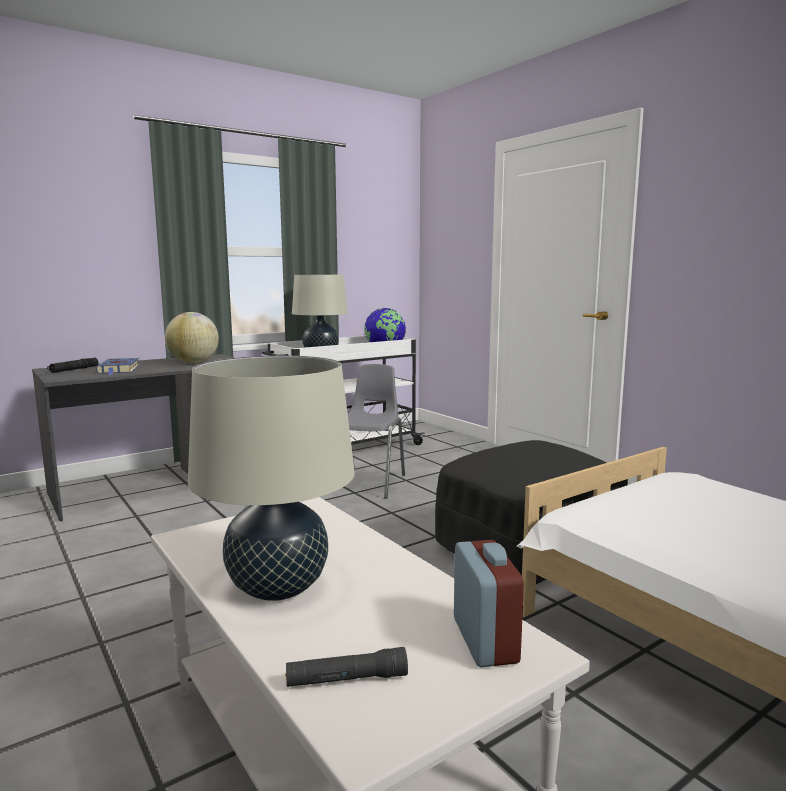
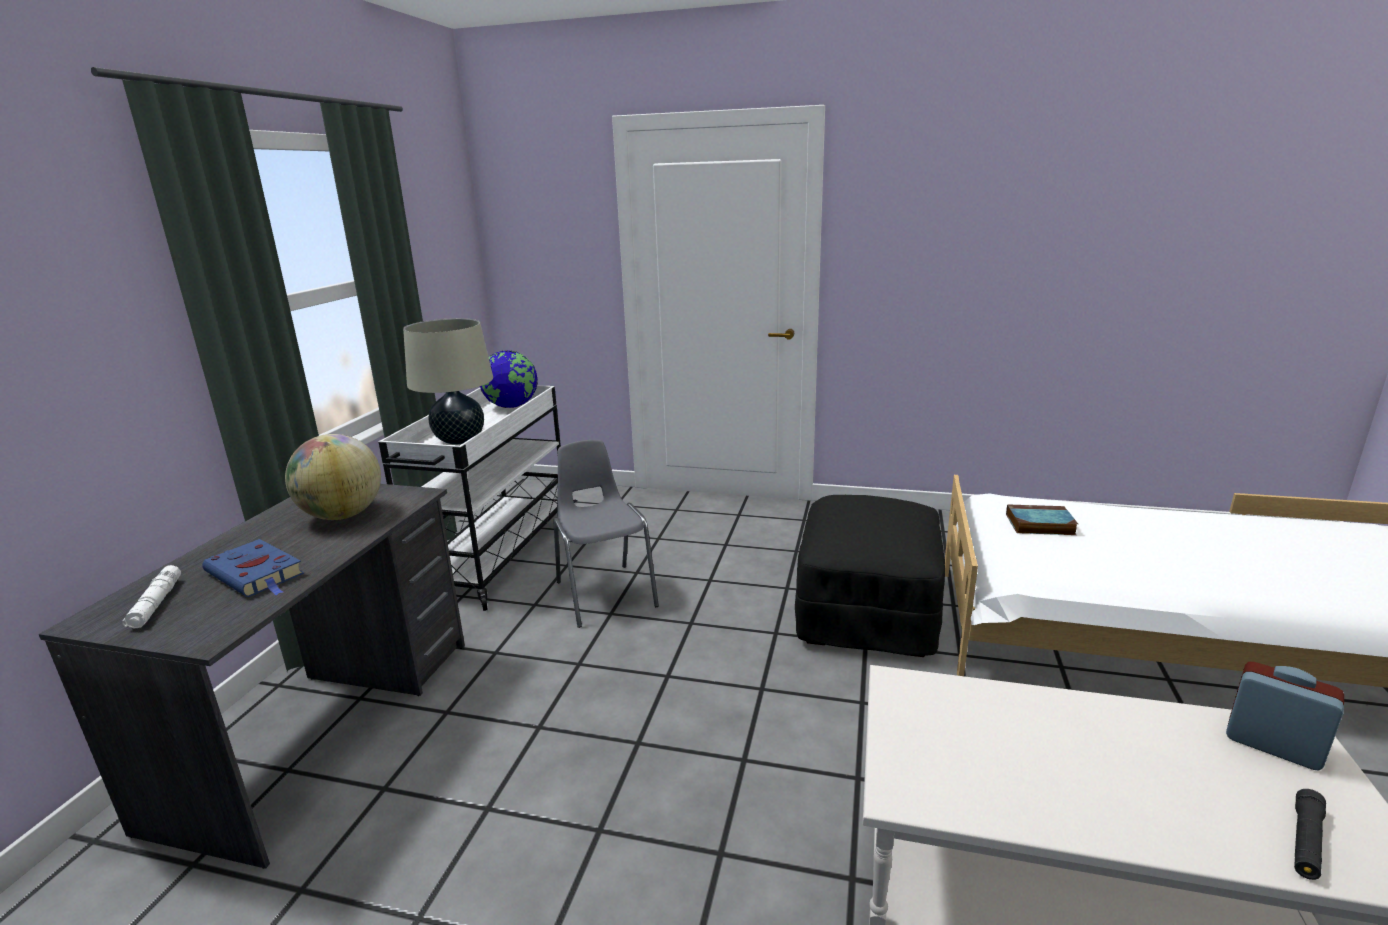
camera: 40 degrees left, 10 degrees up
black flashlight [47,357,98,373] -> white flashlight [123,565,181,629]
beige table lamp [188,356,355,601] -> none
none -> book [1006,505,1078,535]

